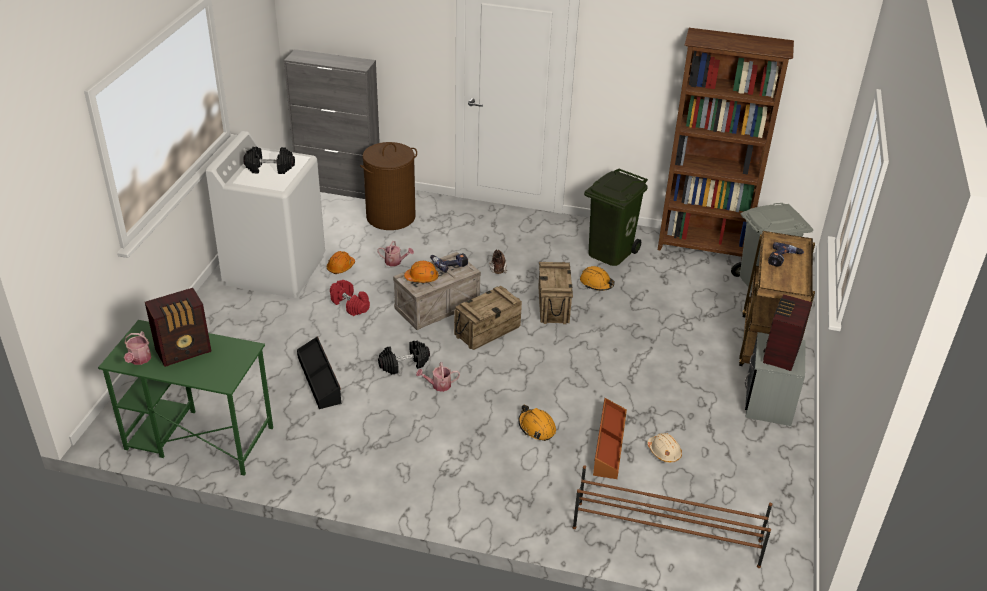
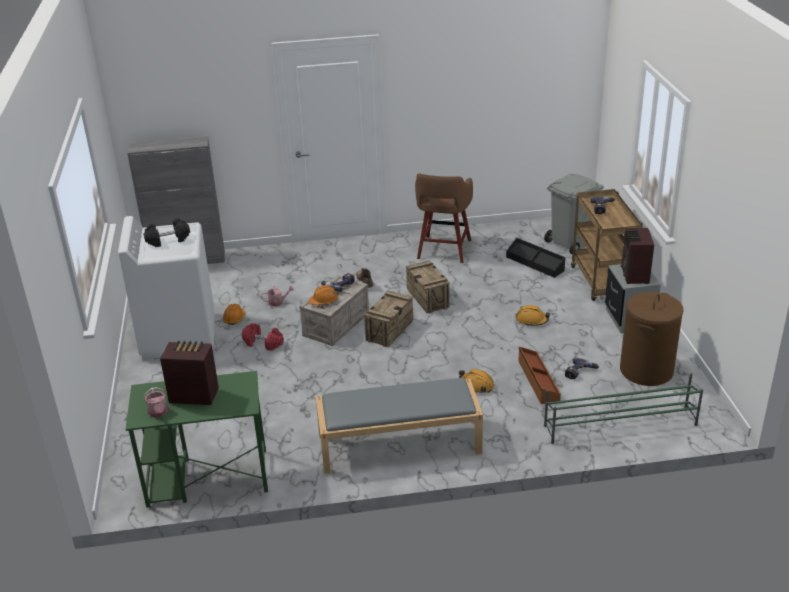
camera: 20 degrees left, 5 degrees down
radio [145,288,211,367] -> radio turned 120 degrees counterclockwise [160,341,219,405]
black storage box [297,336,341,409] -> black storage box moved to [506,238,566,278]
brown laundry basket [360,142,417,230] -> brown laundry basket moved to [620,292,684,386]
black dumbbell [378,340,430,375] -> none
watering can [416,362,460,392] -> none
brown shoe rack [573,465,772,568] -> green shoe rack [544,373,703,444]
orange hard hat [580,266,615,291] -> orange hard hat moved to [516,305,550,326]
green trash can [584,169,648,266] -> brown stool [415,173,473,263]
beige hard hat [647,433,682,463] -> power drill [565,358,599,379]
brown bookcase [658,28,794,261] -> none
none -> grey bench [316,378,483,474]

